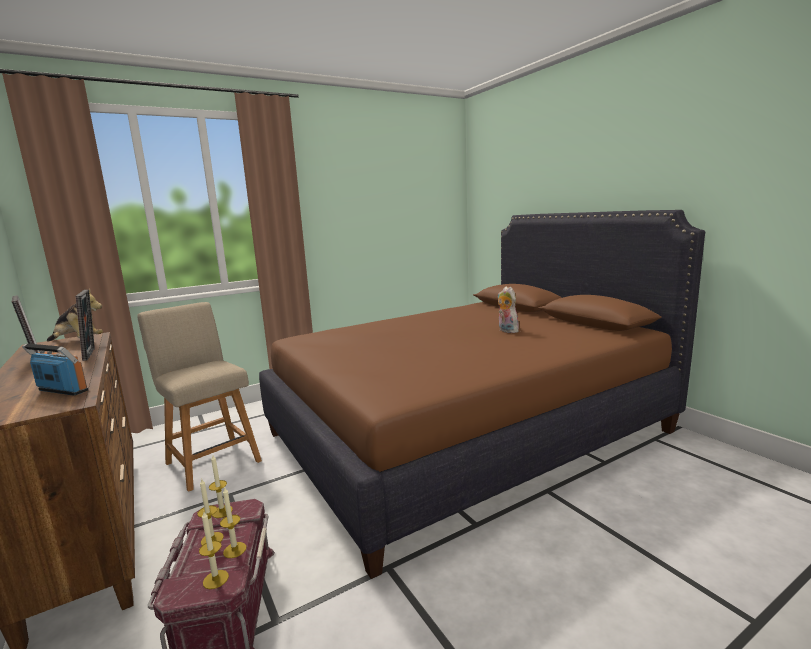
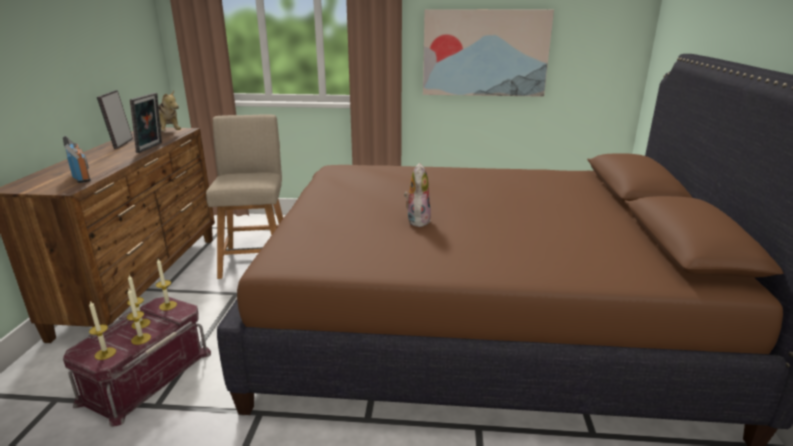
camera: 35 degrees right, 10 degrees up
plush toy [498,286,519,333] -> plush toy moved to [404,163,431,227]
none -> picture [423,9,554,97]

